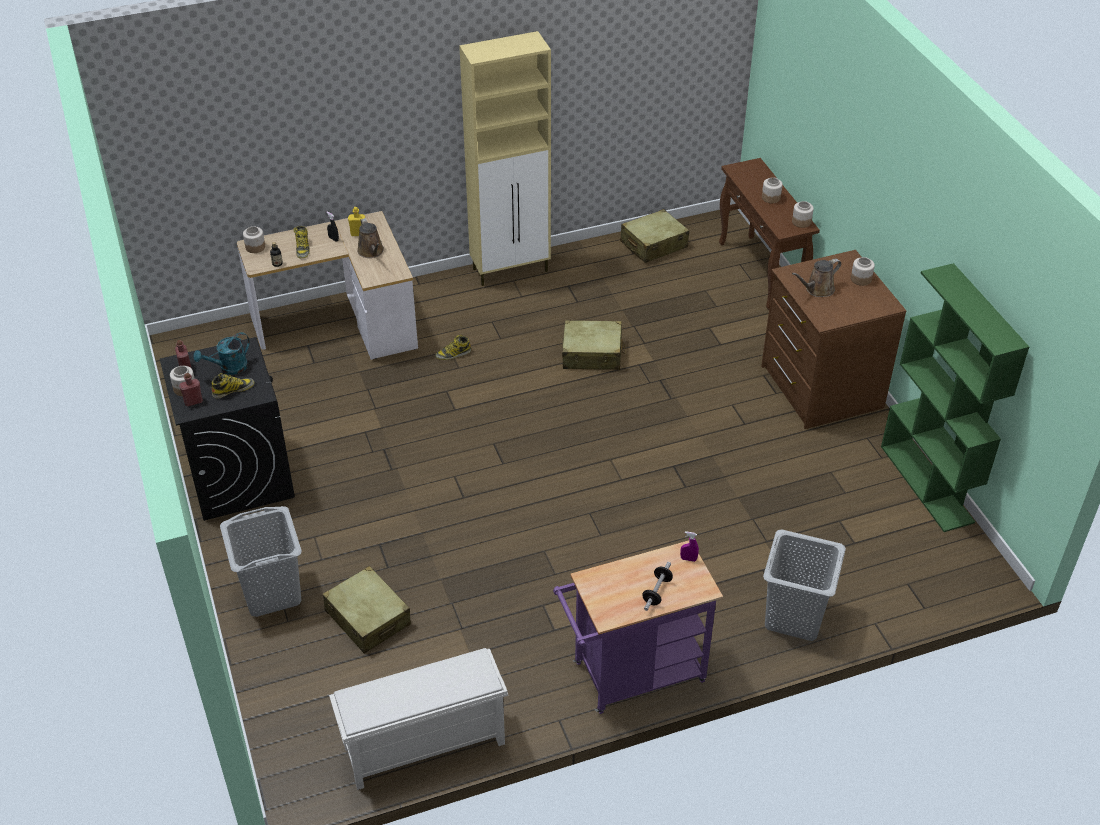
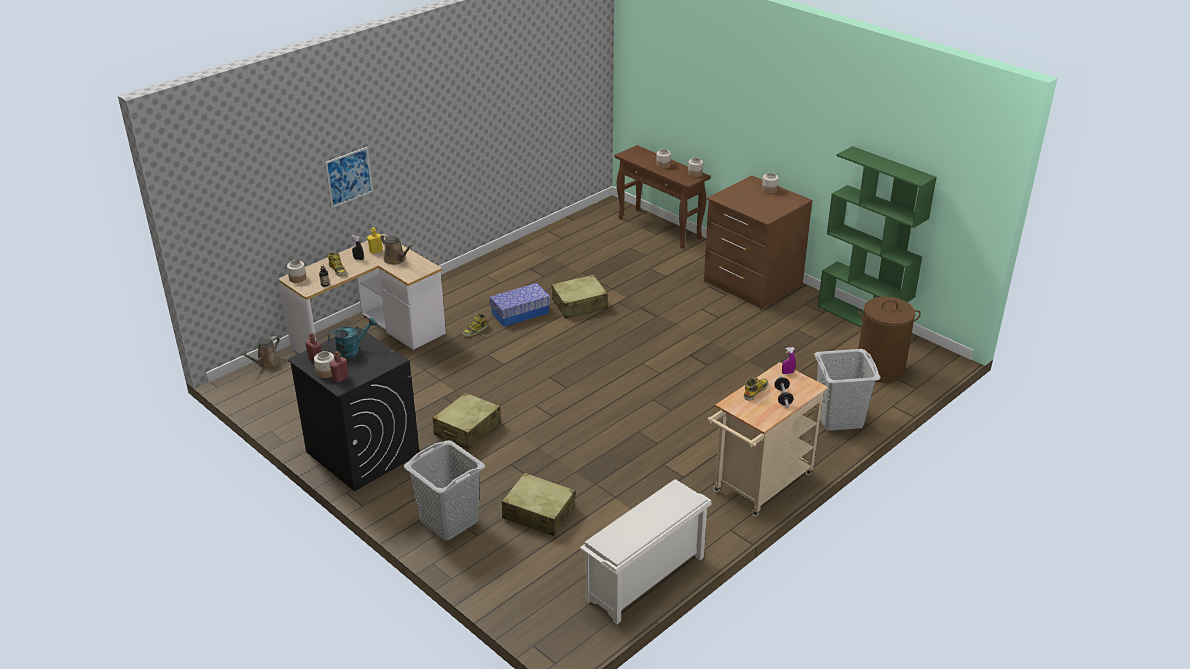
camera: 25 degrees left, 10 degrees down
turquoise watering can [193,332,250,375] -> turquoise watering can turned 150 degrees counterclockwise [328,318,377,359]
boot [211,373,255,398] -> boot moved to [744,378,769,401]
beige cabinet [459,31,551,286] -> none
purple cart [553,541,723,714] -> beige cart [708,362,828,516]
beige suitcase [620,209,689,263] -> beige suitcase moved to [433,392,501,449]
brown watering can [792,259,841,297] -> brown watering can moved to [240,336,281,368]
none -> picture [325,147,373,208]
none -> storage box [489,283,550,327]
none -> brown laundry basket [858,297,921,383]

